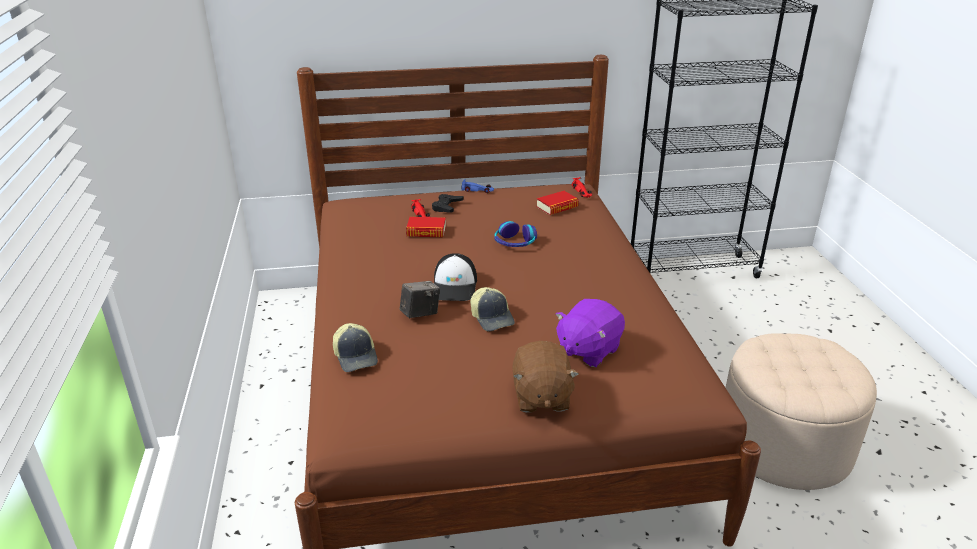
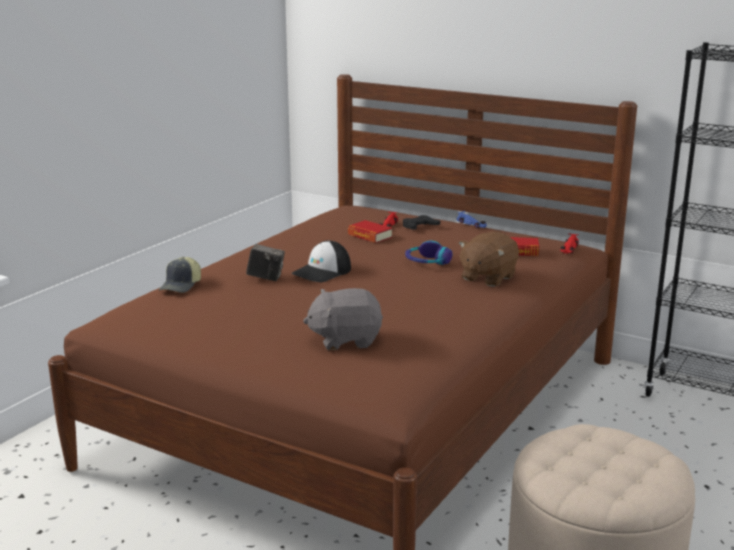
camera: 40 degrees right, 10 degrees down
cap [470,287,515,332] -> none
brown plush toy [512,341,579,413] -> brown plush toy moved to [458,232,519,287]
purple plush toy [555,299,625,367] -> grey plush toy [303,288,383,350]

